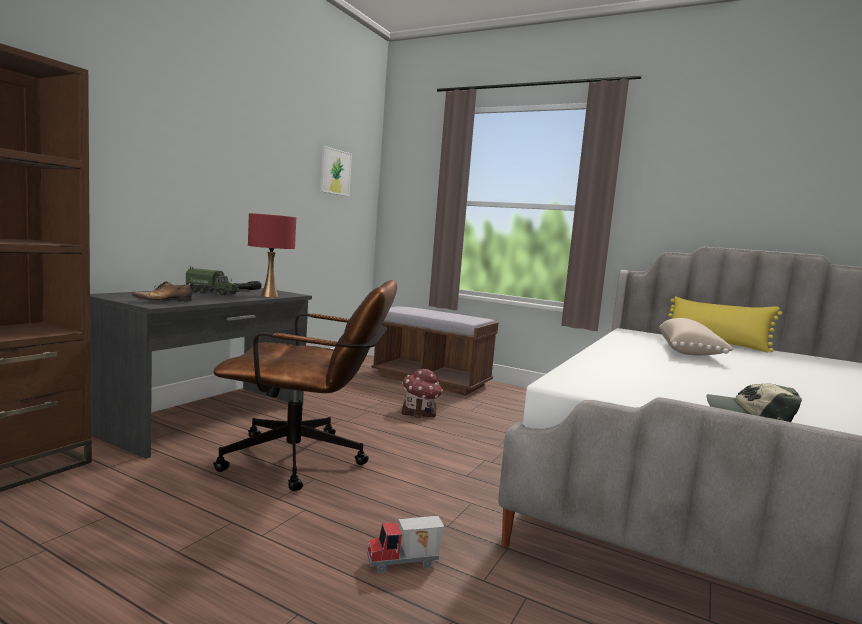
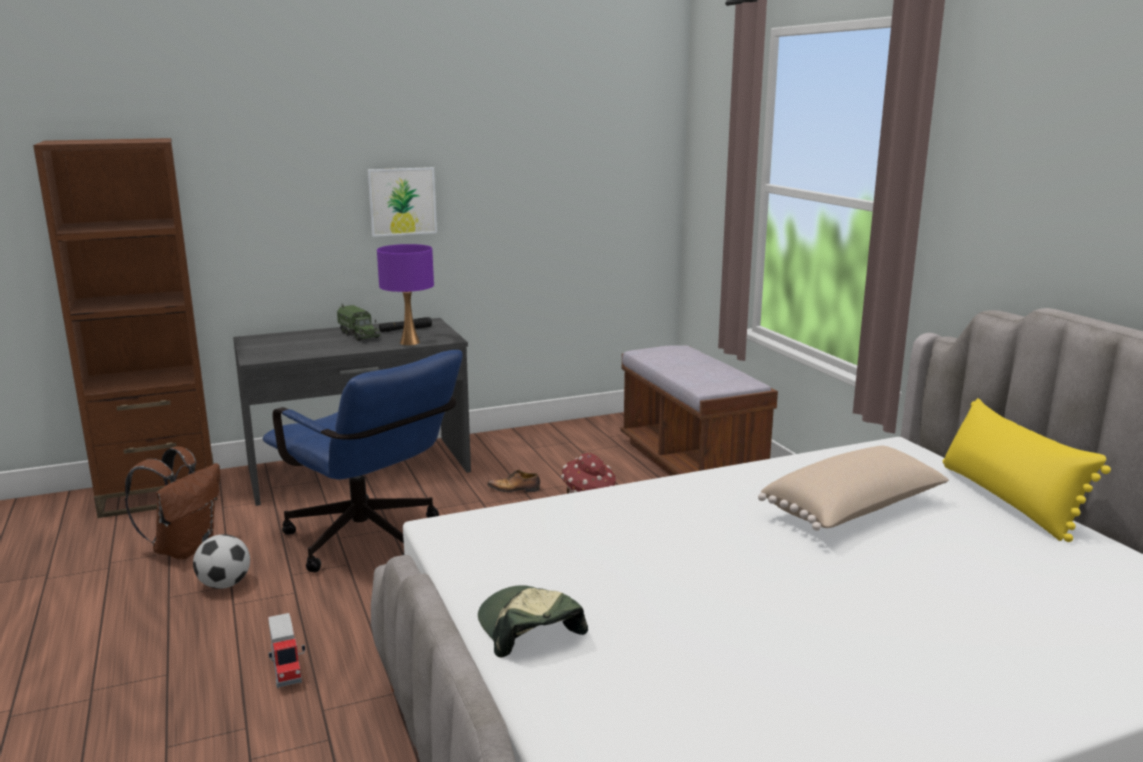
camera: 40 degrees right, 10 degrees up
shoe [132,281,192,302] -> shoe moved to [487,470,540,492]
brown office chair [213,280,397,491] -> blue office chair [262,350,463,572]
red table lamp [248,213,296,297] -> purple table lamp [377,244,434,346]
picture [320,146,352,196] -> picture moved to [368,167,437,237]
toy truck [367,516,445,573] -> toy truck turned 135 degrees counterclockwise [268,613,305,688]
none -> brown backpack [125,446,220,559]
none -> football [193,534,250,589]

